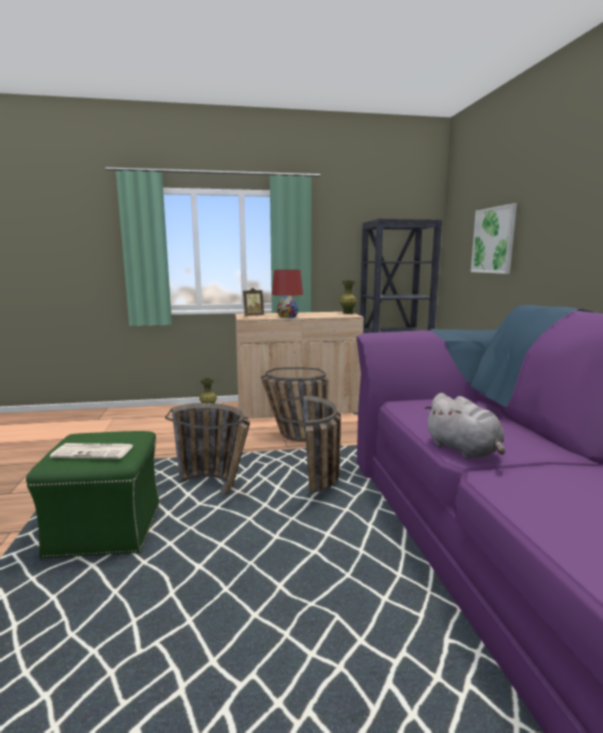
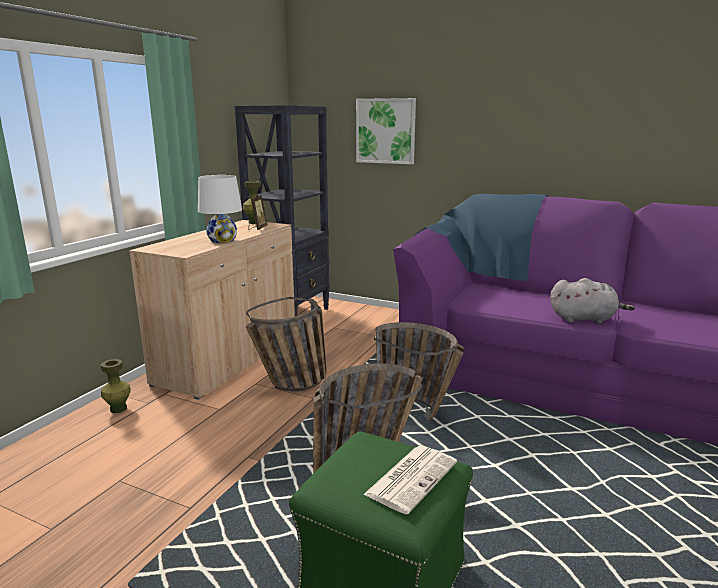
camera: 55 degrees left, 5 degrees up
picture frame [243,288,264,316] -> picture frame moved to [248,193,268,230]
red table lamp [272,270,303,318] -> white table lamp [198,175,242,243]

